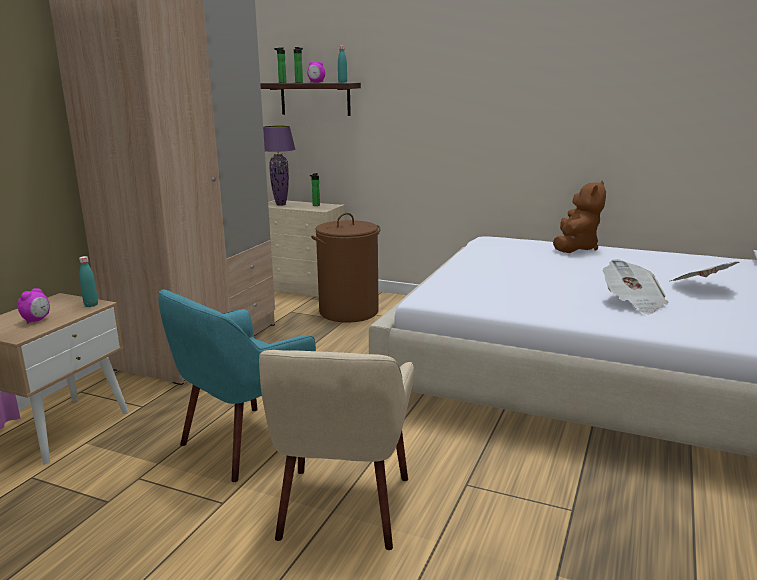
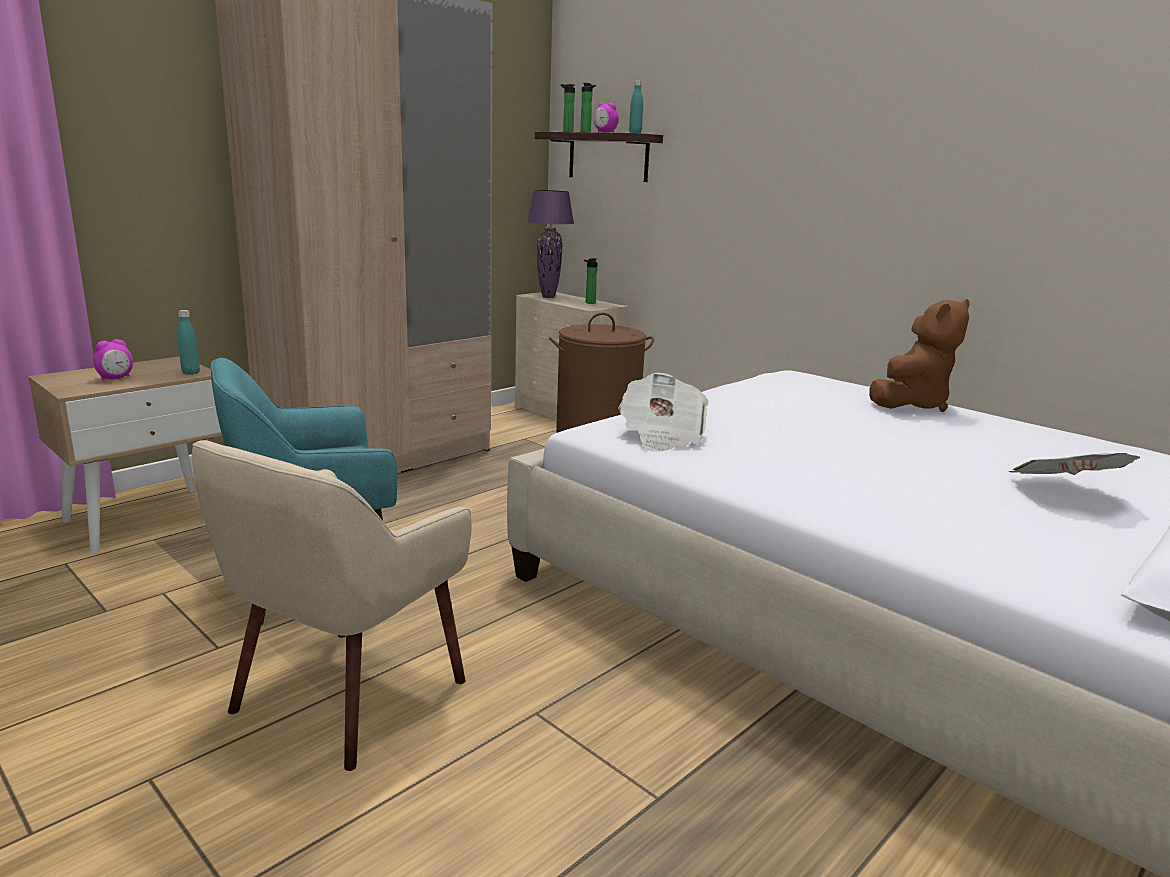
camera: 20 degrees right, 0 degrees up
newspaper [603,259,669,315] -> newspaper moved to [618,373,708,452]

